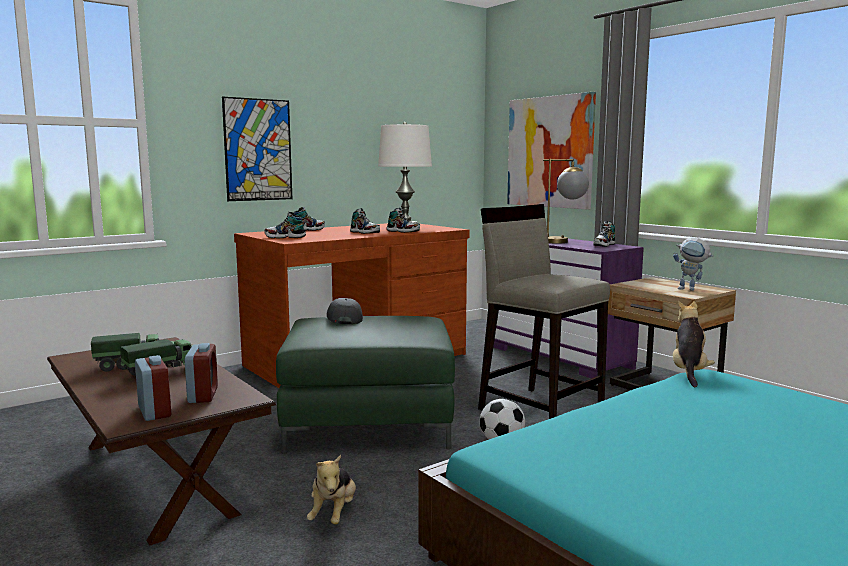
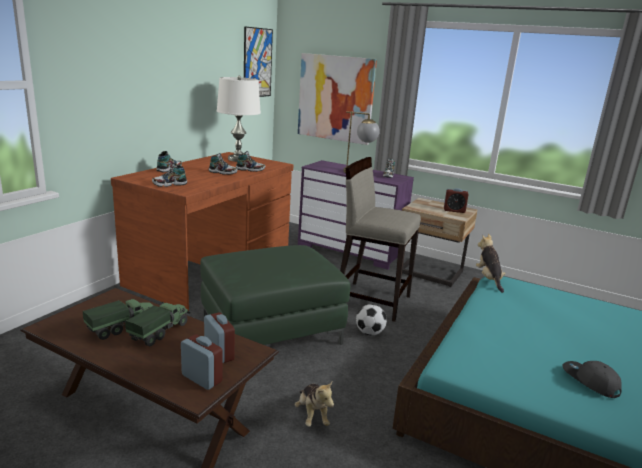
camera: 25 degrees left, 10 degrees up
picture [222,96,293,201] -> picture moved to [244,26,273,97]
grey cap [326,298,363,324] -> grey cap moved to [562,361,622,398]
toy robot [673,237,714,291] -> alarm clock [444,188,469,213]

